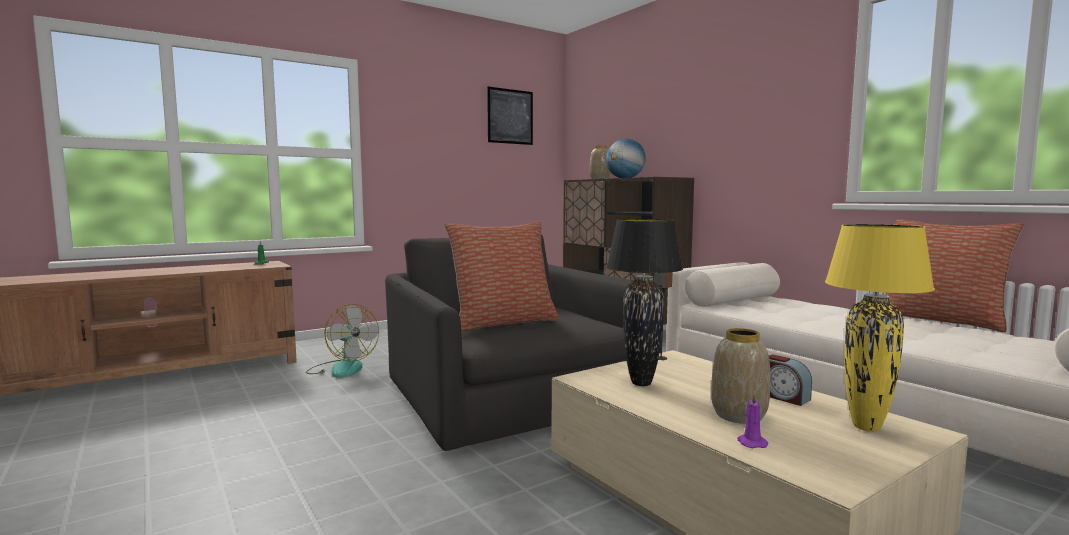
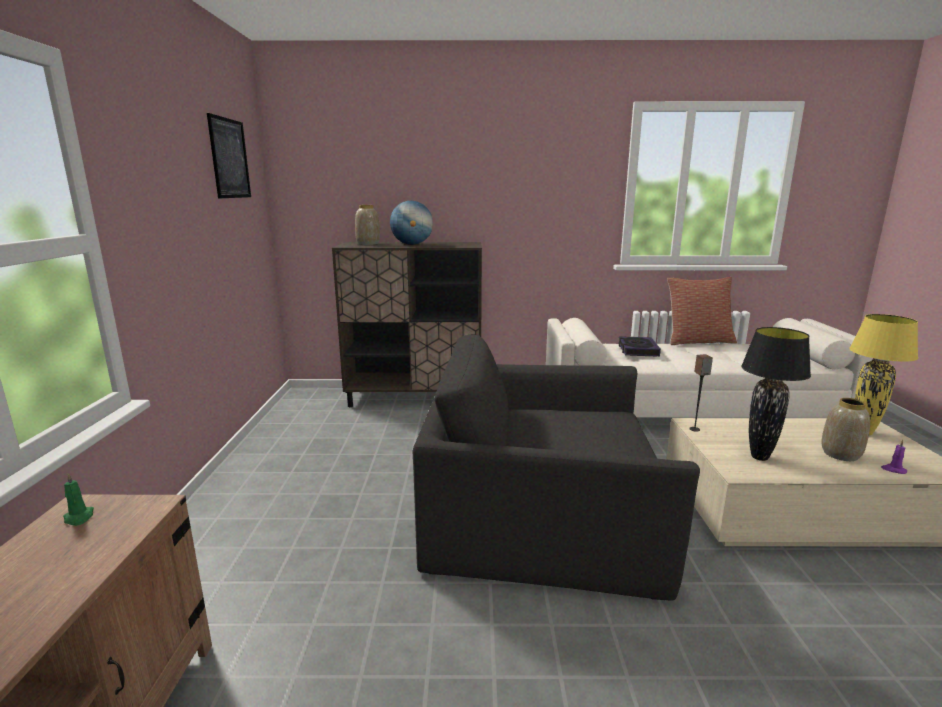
camera: 55 degrees left, 10 degrees up
fan [306,304,379,378] -> none
pillow [444,222,559,332] -> none
alarm clock [769,354,812,406] -> none
none -> book [618,336,661,357]

